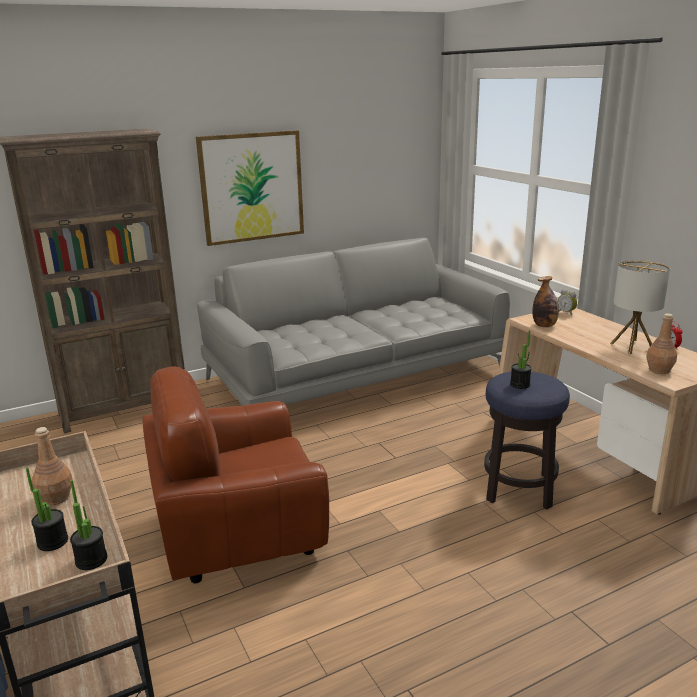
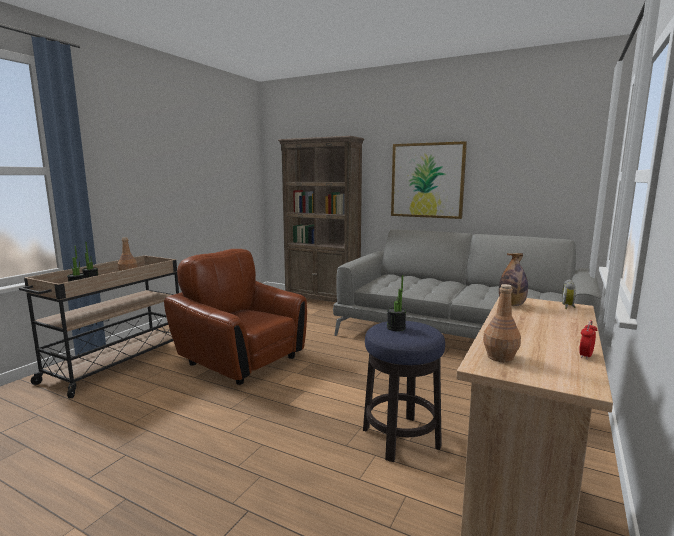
camera: 55 degrees right, 10 degrees down
table lamp [610,260,670,354] -> none

